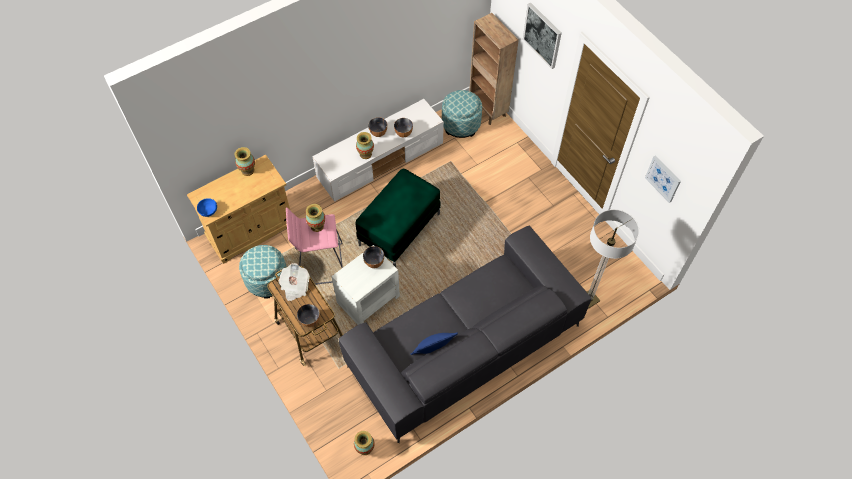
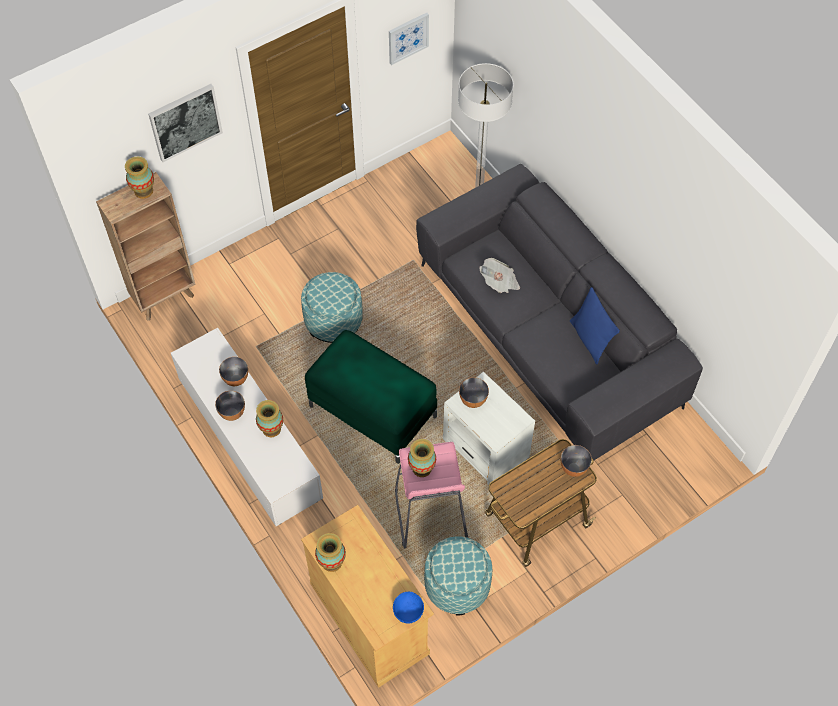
camera: 90 degrees left, 0 degrees up
newspaper [279,263,310,301] -> newspaper moved to [479,258,520,293]
vase [354,431,375,455] -> vase moved to [125,157,154,199]
ottoman [442,90,482,138] -> ottoman moved to [301,272,363,343]

